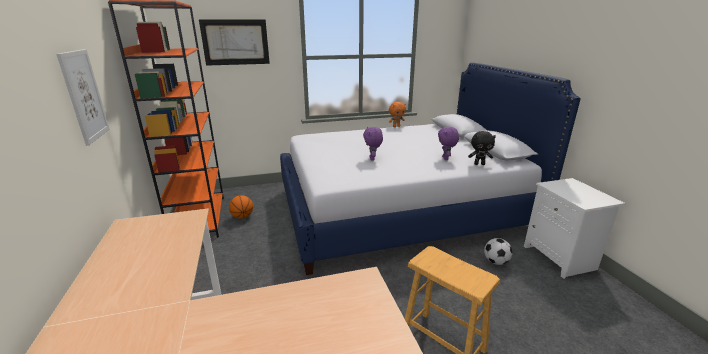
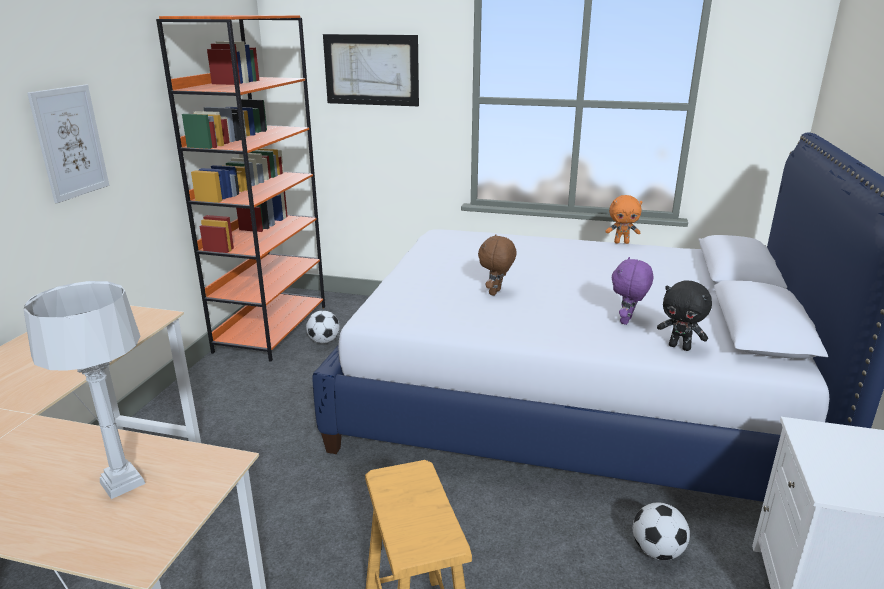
camera: 30 degrees right, 0 degrees up
basketball [229,195,253,219] -> football [306,310,340,343]
purple plush toy [363,127,383,161] -> brown plush toy [478,234,517,296]
none -> grey table lamp [23,281,146,499]

